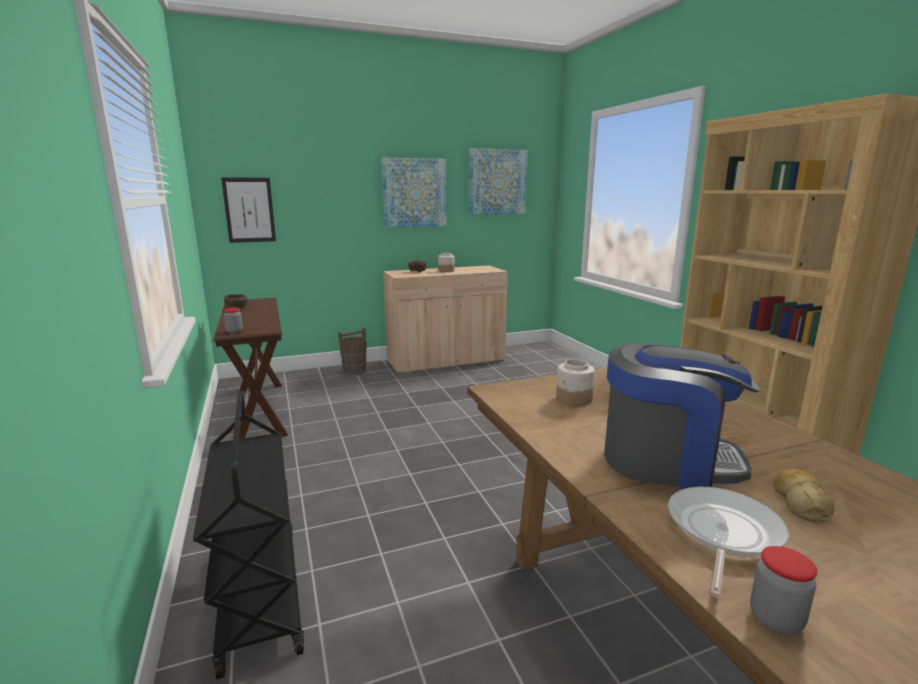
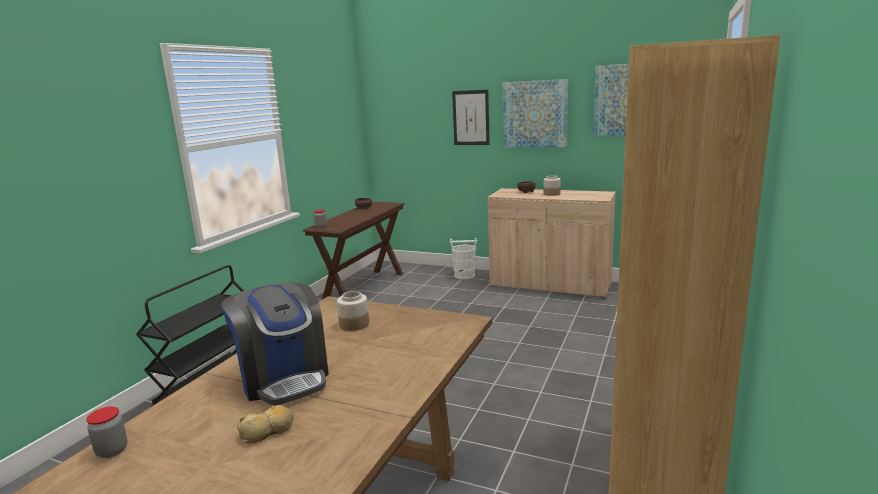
camera: 45 degrees right, 0 degrees up
picture [221,177,276,243] -> picture moved to [452,90,490,145]
brown bucket [338,327,367,375] -> white bucket [450,238,477,279]
frying pan [668,487,789,598] -> none

